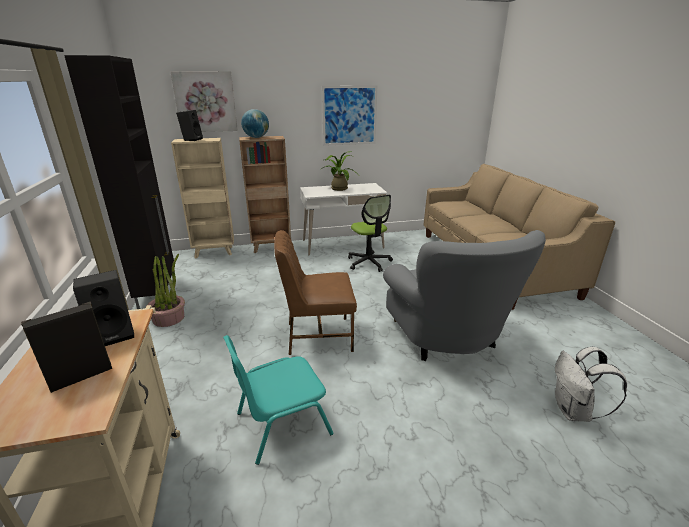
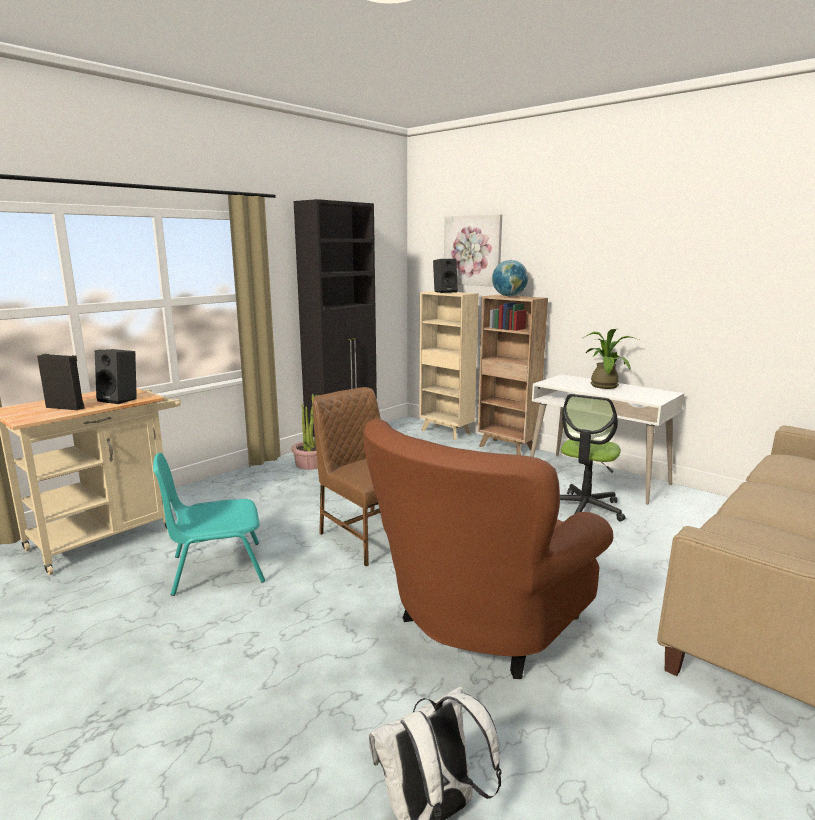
camera: 55 degrees right, 10 degrees down
turquoise chair [223,335,333,465] -> turquoise chair turned 45 degrees counterclockwise [153,452,265,596]
picture [322,85,377,146] -> none
grey armchair [383,230,546,361] -> brown armchair [363,418,613,679]

